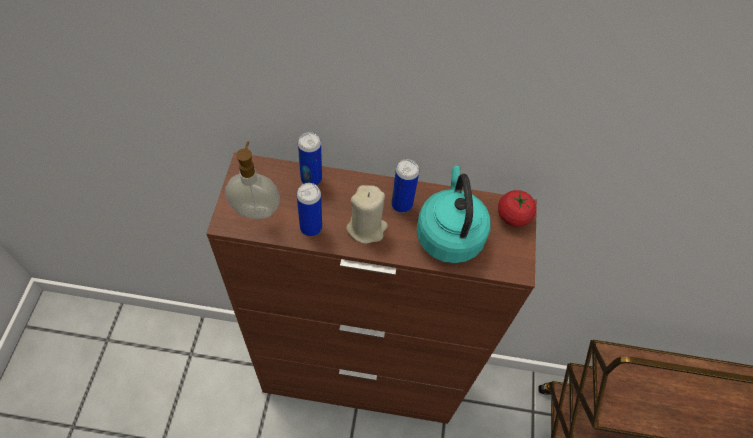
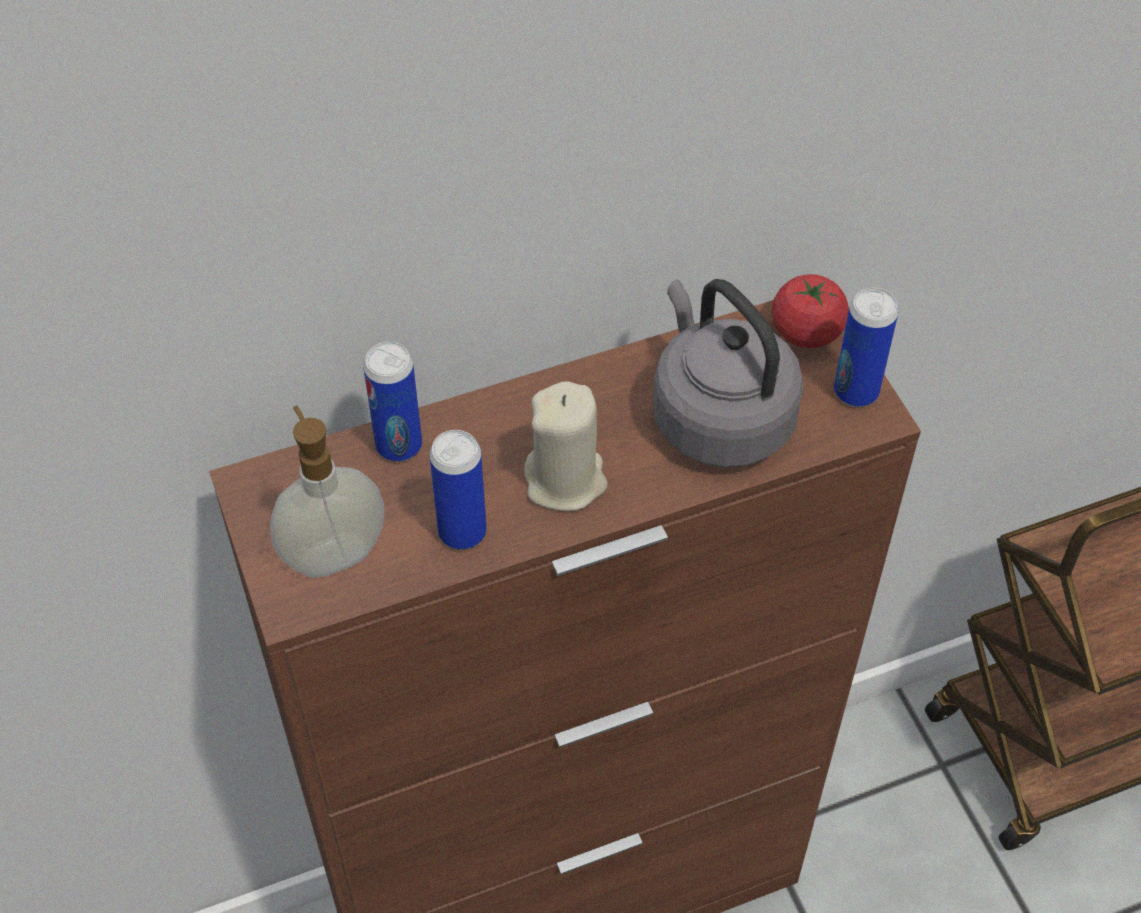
camera: 25 degrees left, 5 degrees down
can [391,159,419,213] -> can moved to [834,288,898,407]
turquoise kettle [416,166,491,263] -> grey kettle [653,279,804,468]

